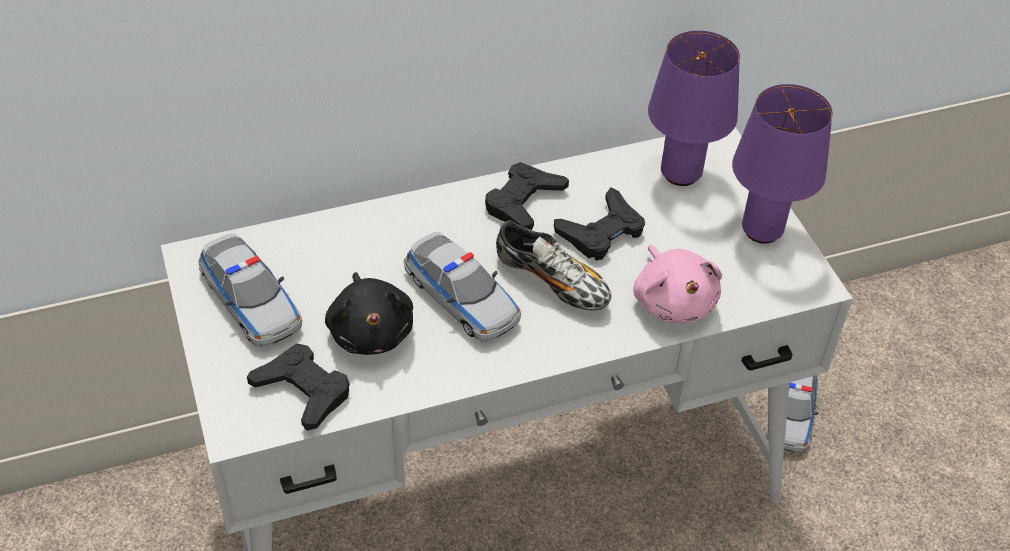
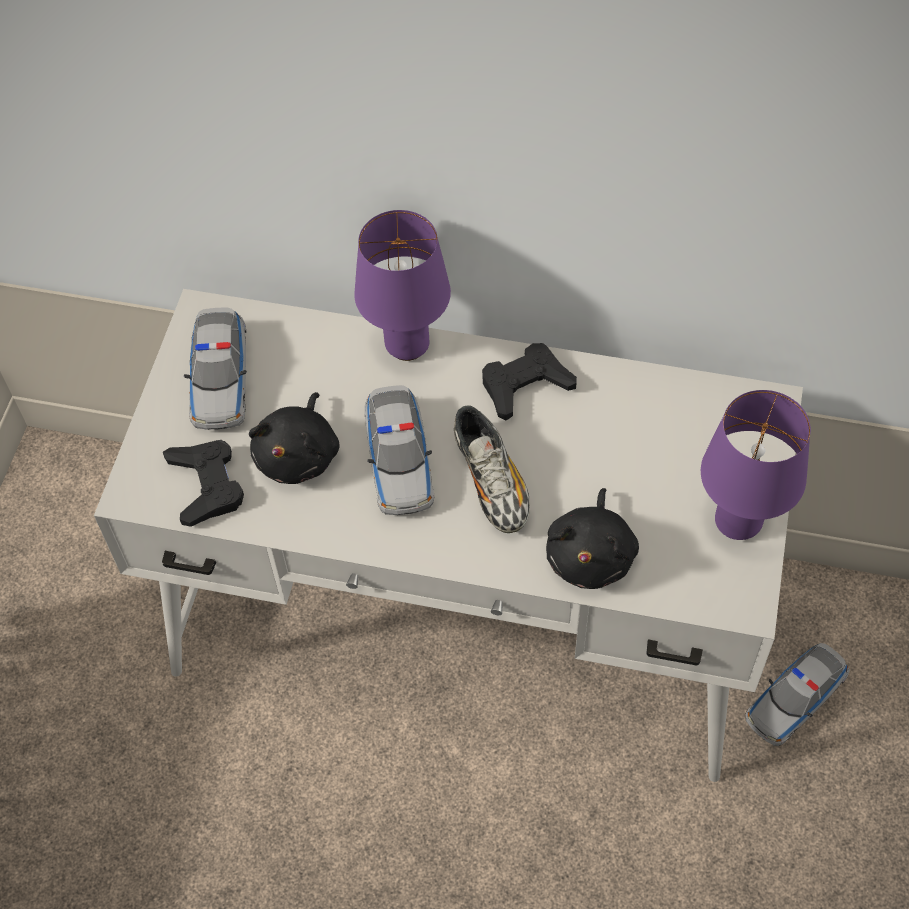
camera: 35 degrees right, 10 degrees up
black game controller [554,187,645,260] -> none
pink plush toy [633,245,722,323] -> black plush toy [546,488,639,589]
purple table lamp [648,31,740,186] -> purple table lamp moved to [354,210,451,361]

